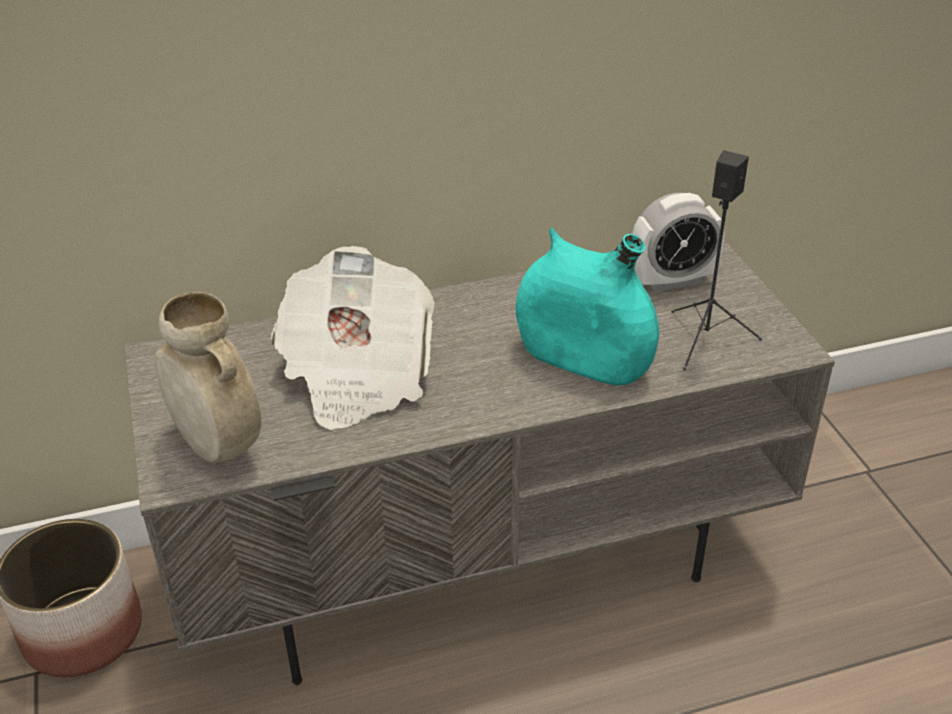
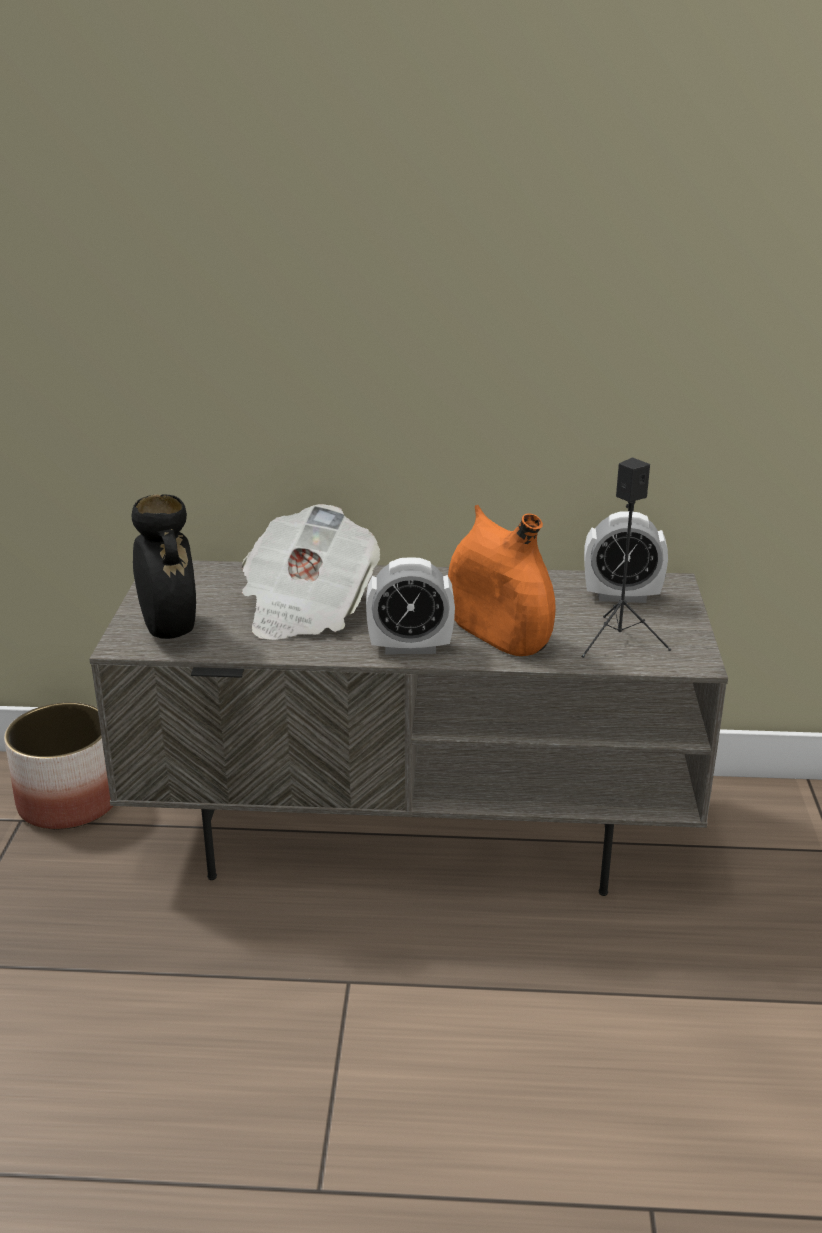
camera: 20 degrees right, 10 degrees down
beige vase [154,292,262,462] -> black vase [132,495,196,639]
turquoise vase [516,228,659,385] -> orange vase [448,505,556,656]
none -> alarm clock [366,557,455,655]

